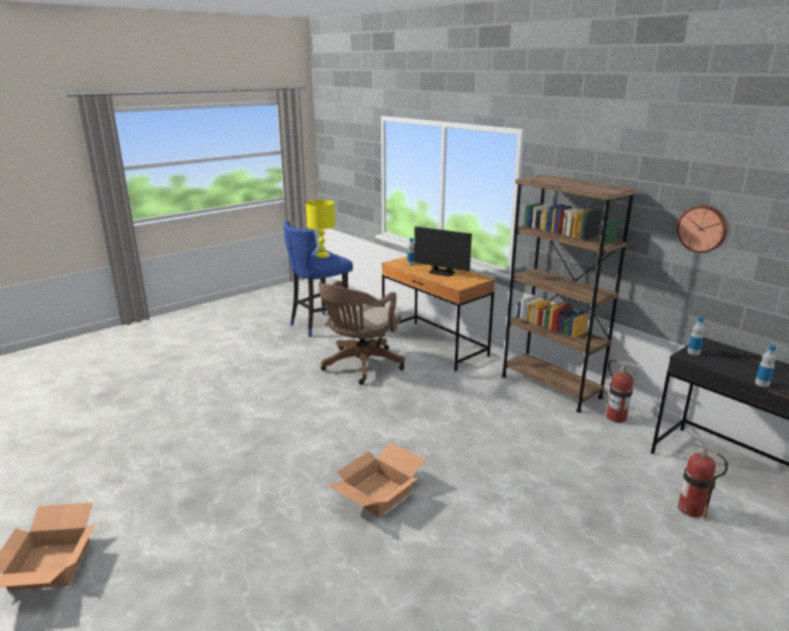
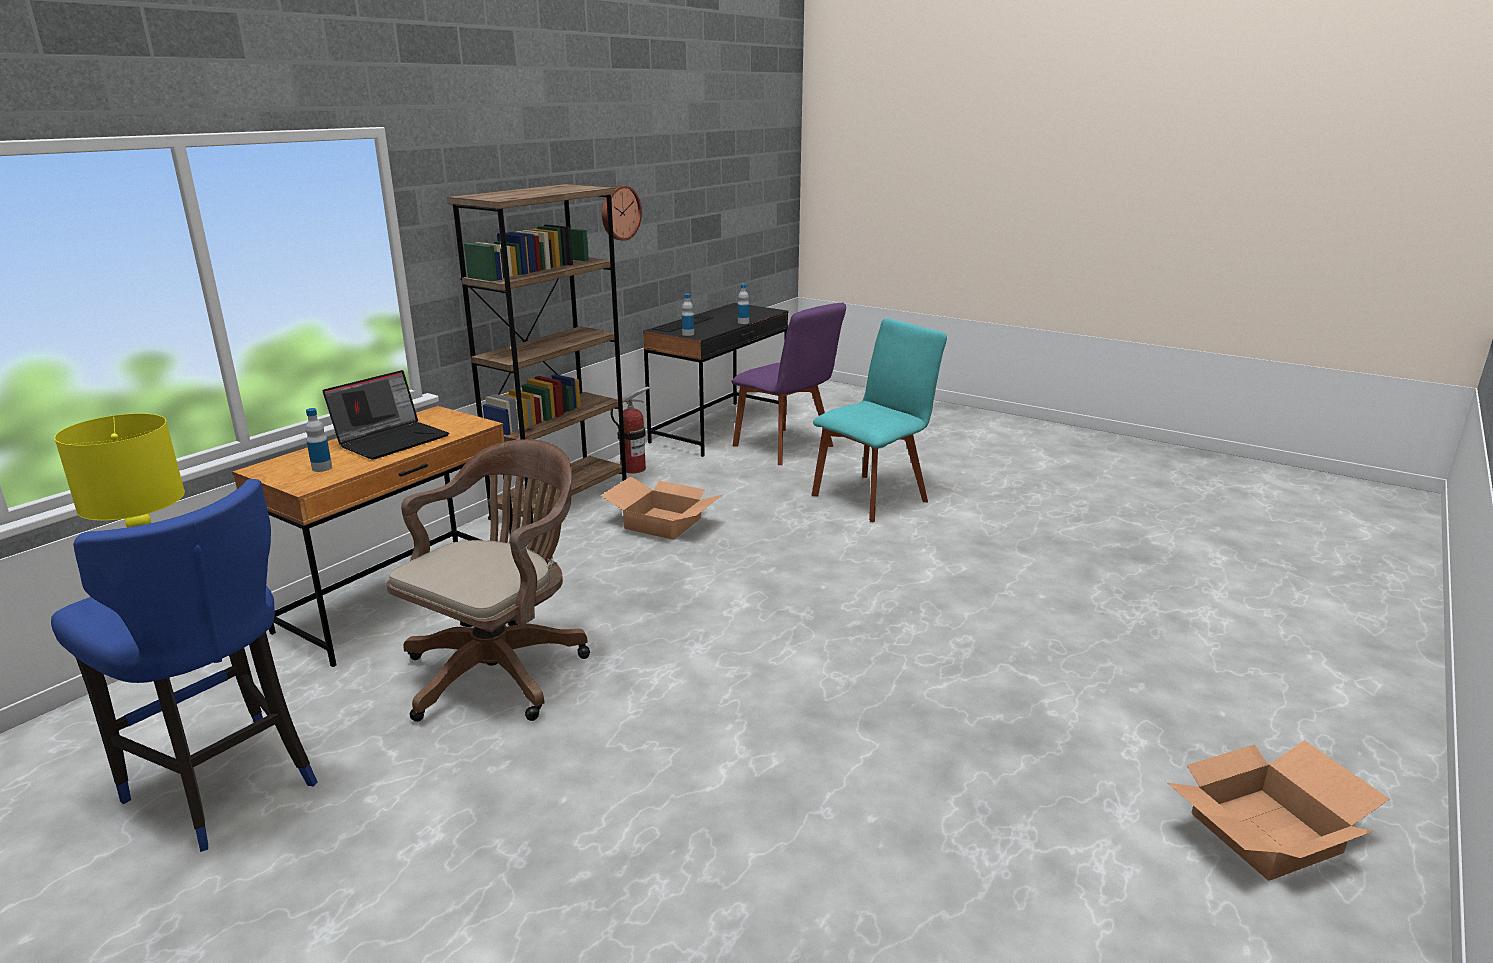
camera: 105 degrees left, 0 degrees up
brown office chair [318,280,405,385] -> brown office chair turned 75 degrees counterclockwise [387,439,590,722]
cardboard box [327,442,425,517] -> cardboard box moved to [601,476,722,540]
monitor [414,226,472,276] -> laptop [323,370,449,460]
fire extinguisher [678,428,728,519] -> purple chair [732,303,846,465]
none -> turquoise chair [812,318,947,522]

